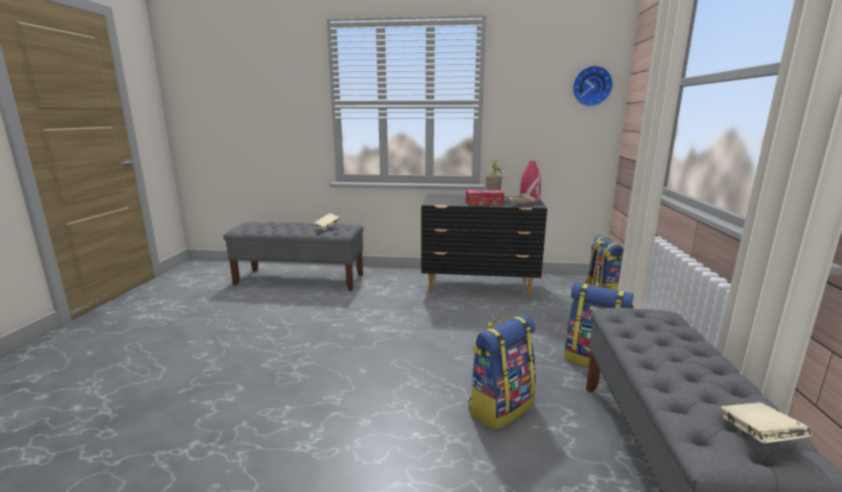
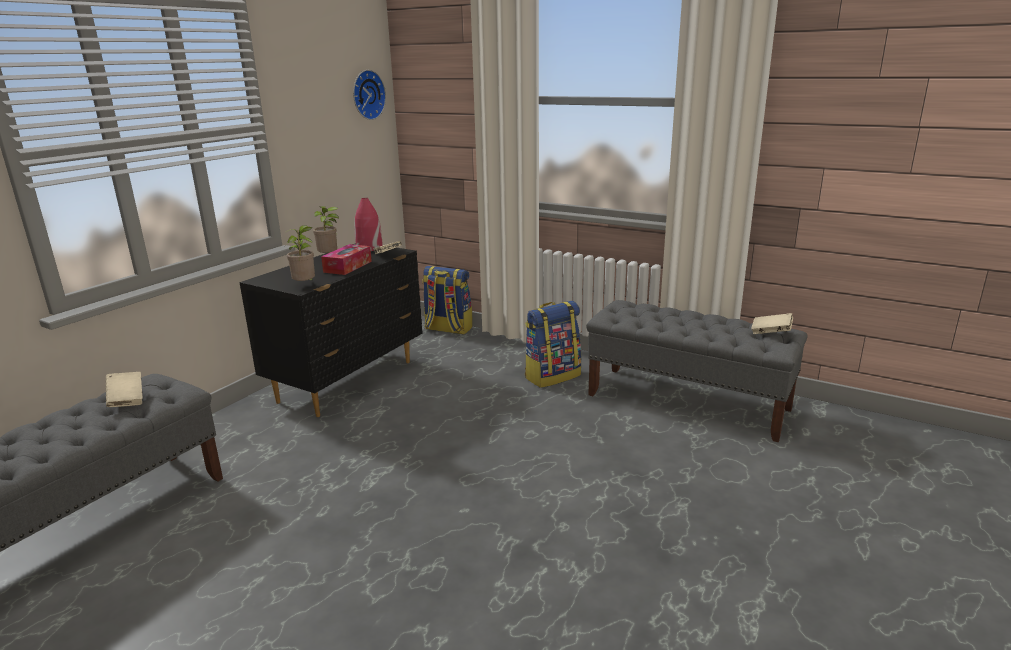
camera: 65 degrees left, 5 degrees up
backpack [468,314,536,430] -> none
none -> potted plant [286,225,315,281]

